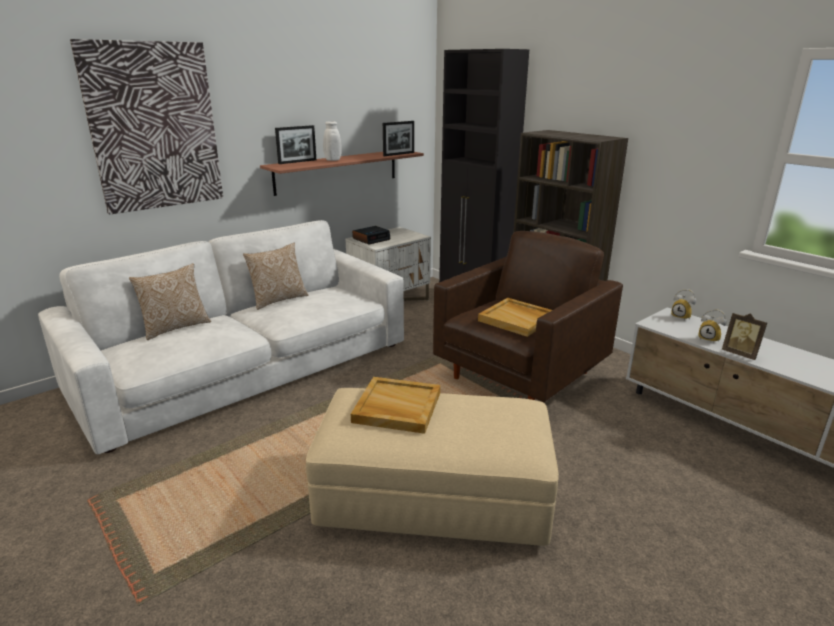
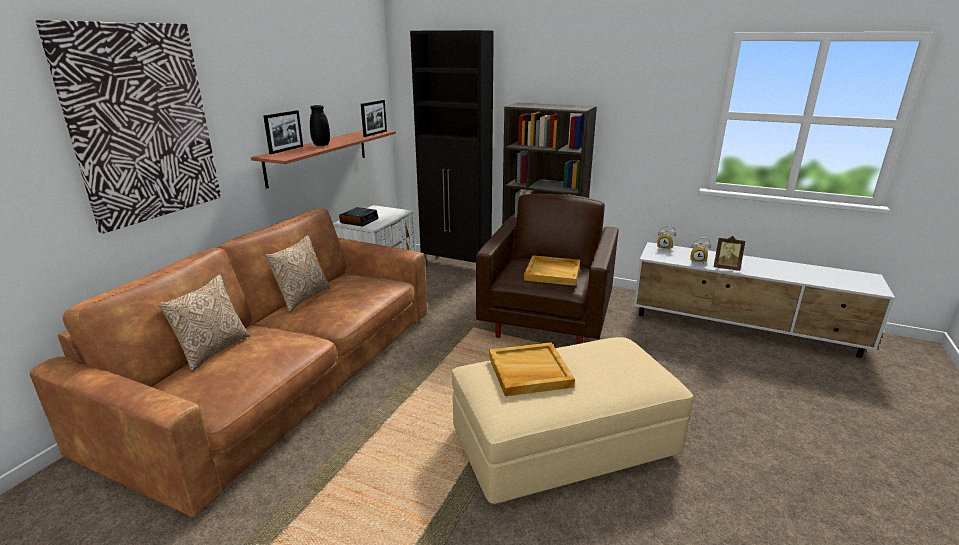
camera: 25 degrees left, 0 degrees up
white sofa [38,220,404,454] -> brown sofa [30,208,427,517]
white vase [323,121,342,161] -> black vase [310,105,330,146]

